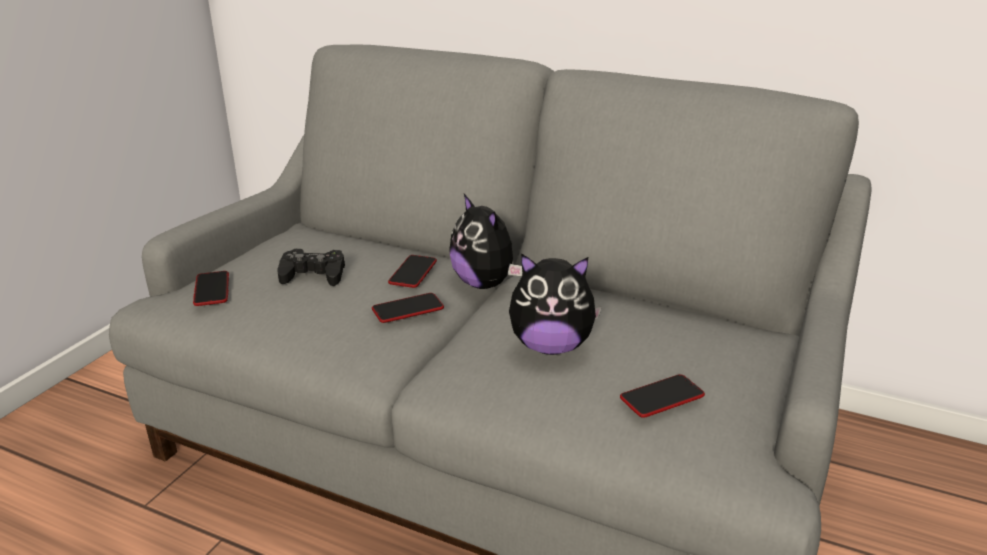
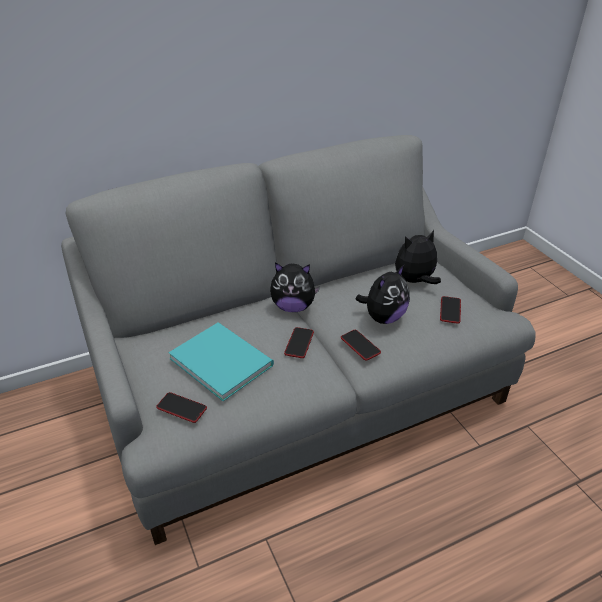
camera: 50 degrees left, 10 degrees up
black game controller [277,249,345,286] -> turquoise book [168,322,274,401]
phone [388,255,437,288] -> phone moved to [341,330,381,361]
none -> plush toy [395,230,441,284]

